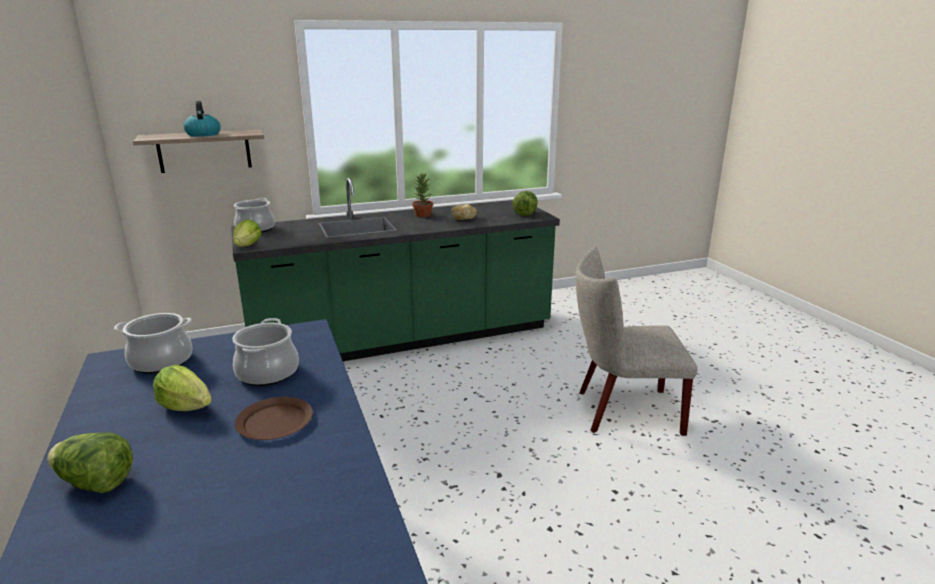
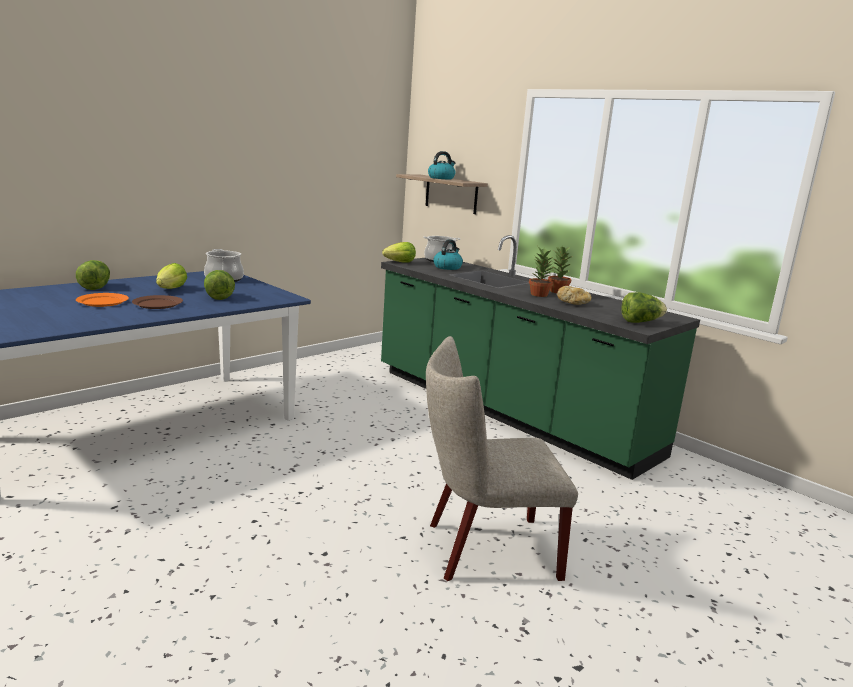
camera: 65 degrees right, 5 degrees down
cooking pot [232,318,299,386] -> lettuce [204,270,235,300]
beige chair [576,246,697,436] -> beige chair turned 75 degrees counterclockwise [426,336,578,581]
none -> orange plate [76,293,129,307]
none -> kettle [433,239,463,270]
none -> potted plant [529,247,555,297]

